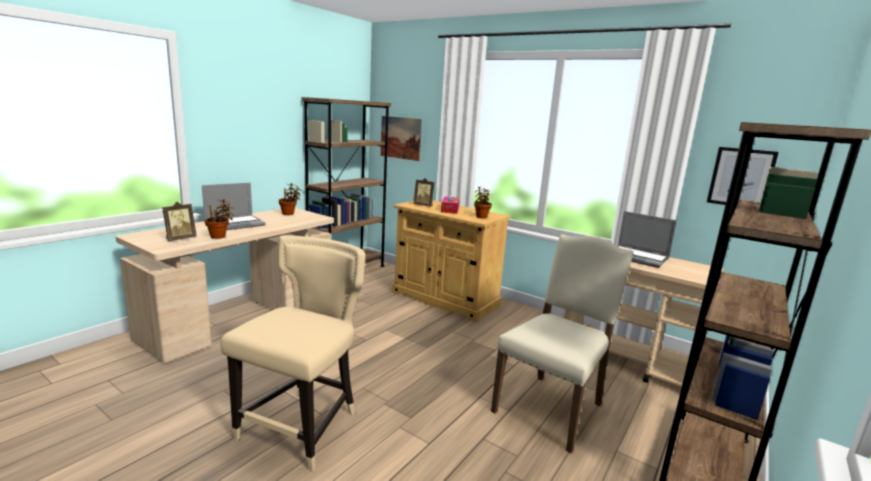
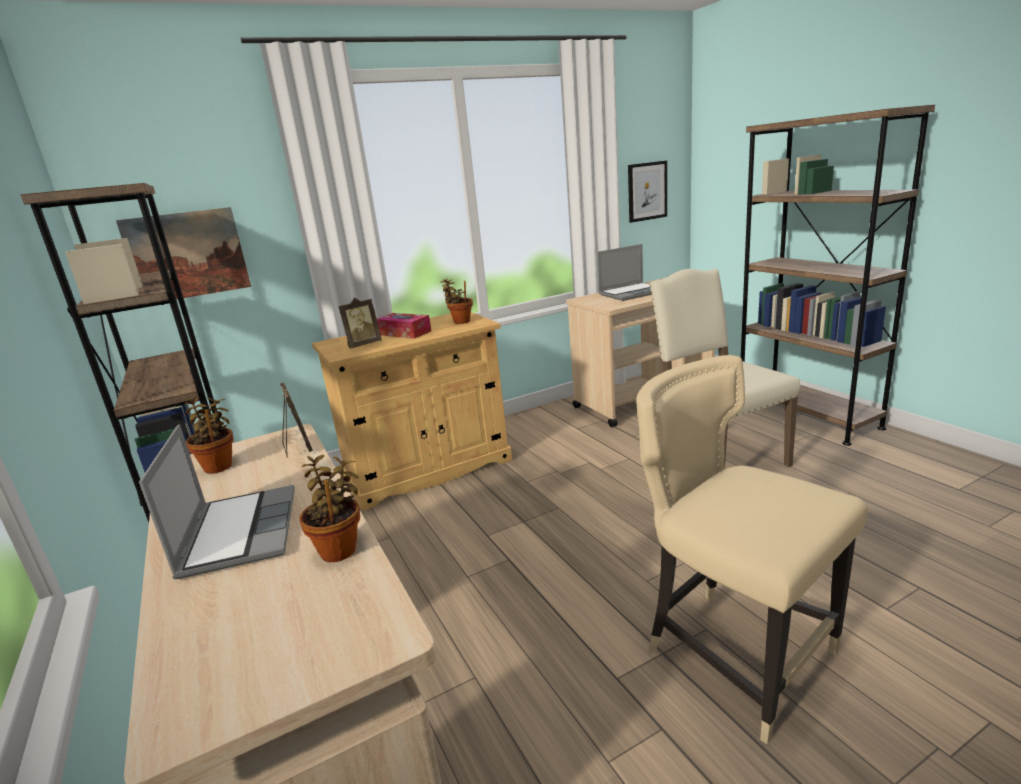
camera: 60 degrees left, 5 degrees up
picture frame [162,202,197,241] -> picture frame moved to [280,382,313,458]

